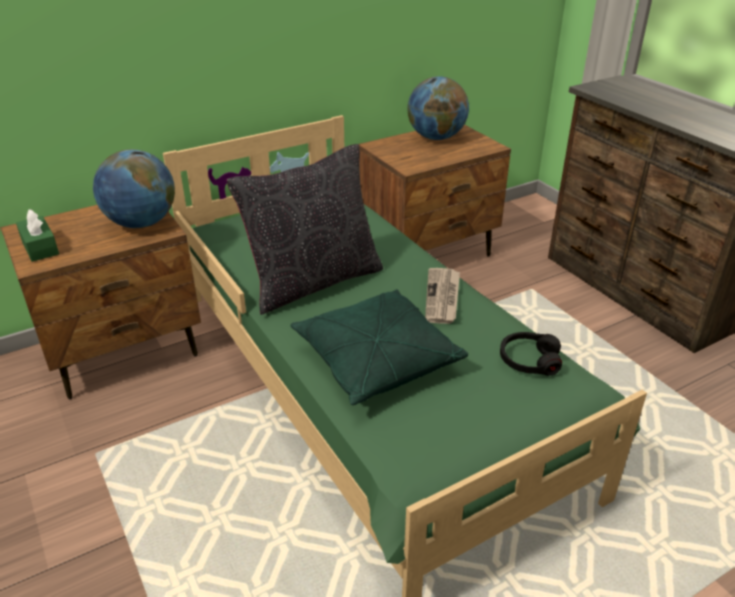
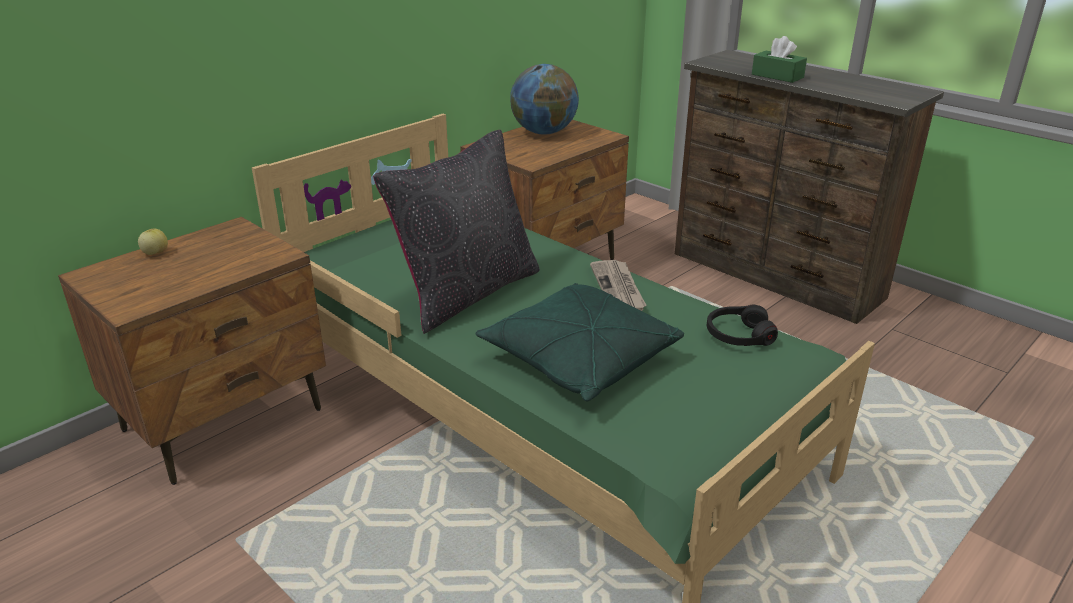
camera: 15 degrees left, 5 degrees down
green tissue box [16,210,59,262] -> green tissue box moved to [752,36,807,83]
globe [93,149,175,228] -> none
none -> apple [138,228,168,255]

